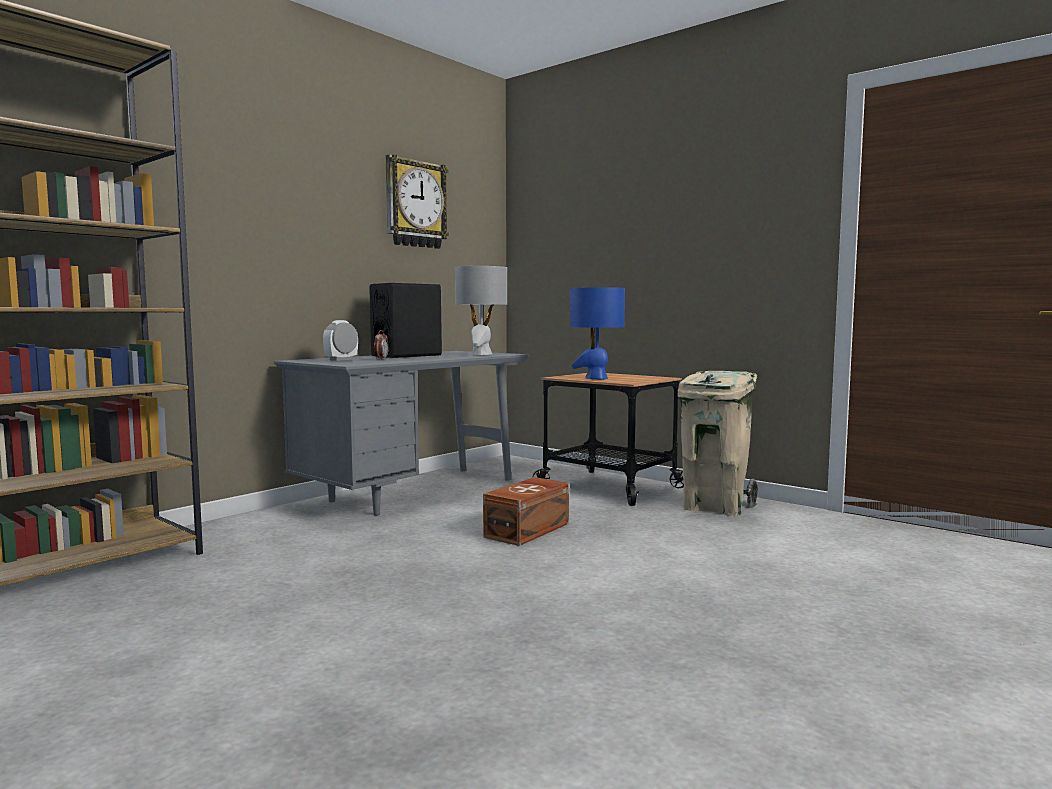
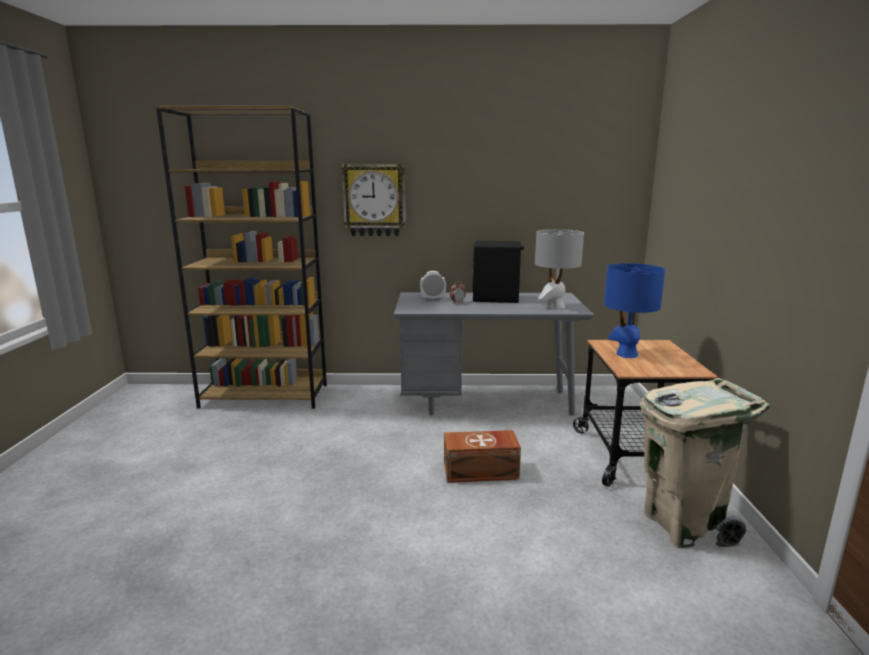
camera: 50 degrees right, 10 degrees up
wall clock [386,154,449,249] -> wall clock moved to [341,164,406,236]

